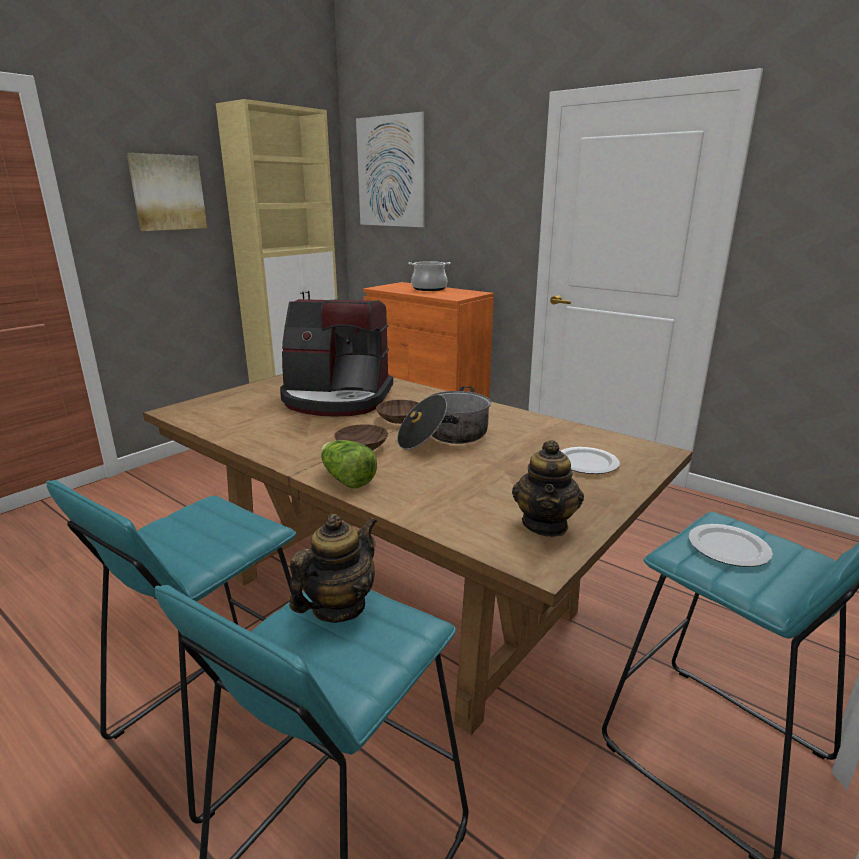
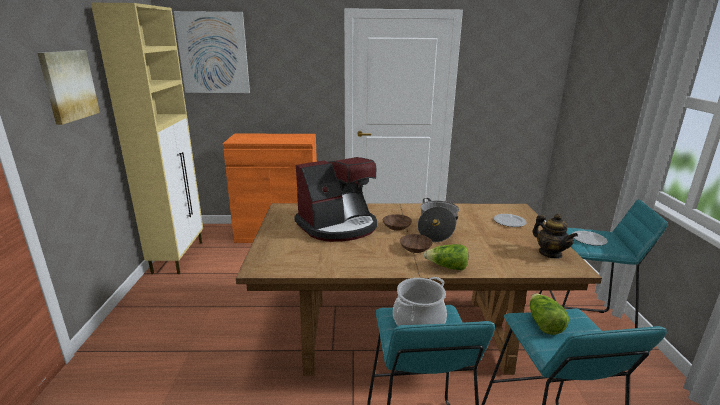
camera: 40 degrees left, 0 degrees up
teapot [289,514,377,623] -> lettuce [530,293,569,335]
cooking pot [408,261,450,291] -> cooking pot moved to [393,277,447,326]

